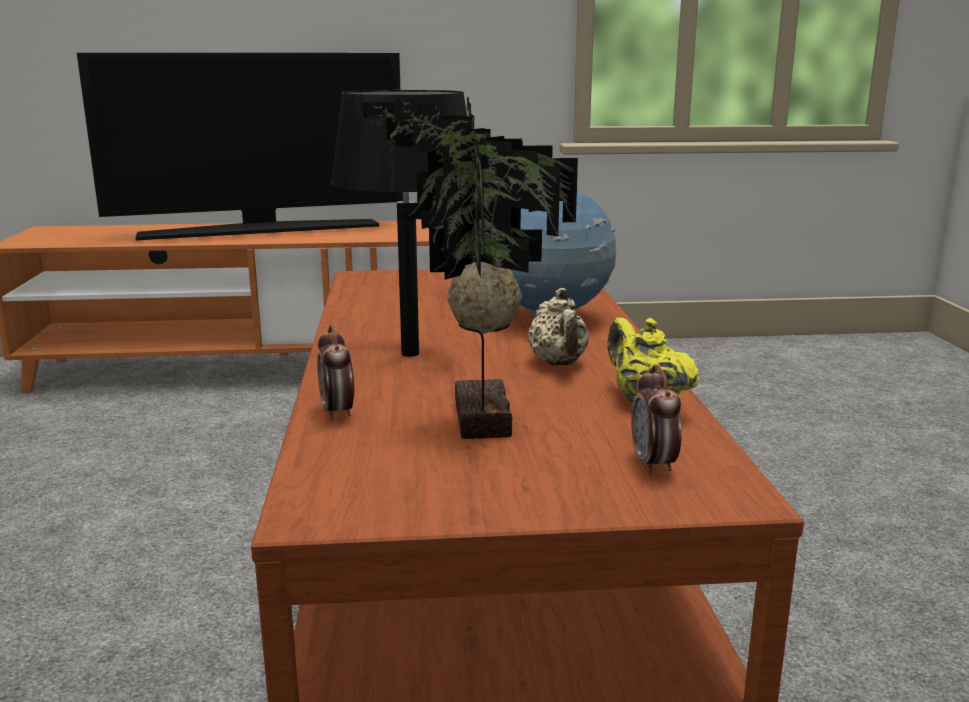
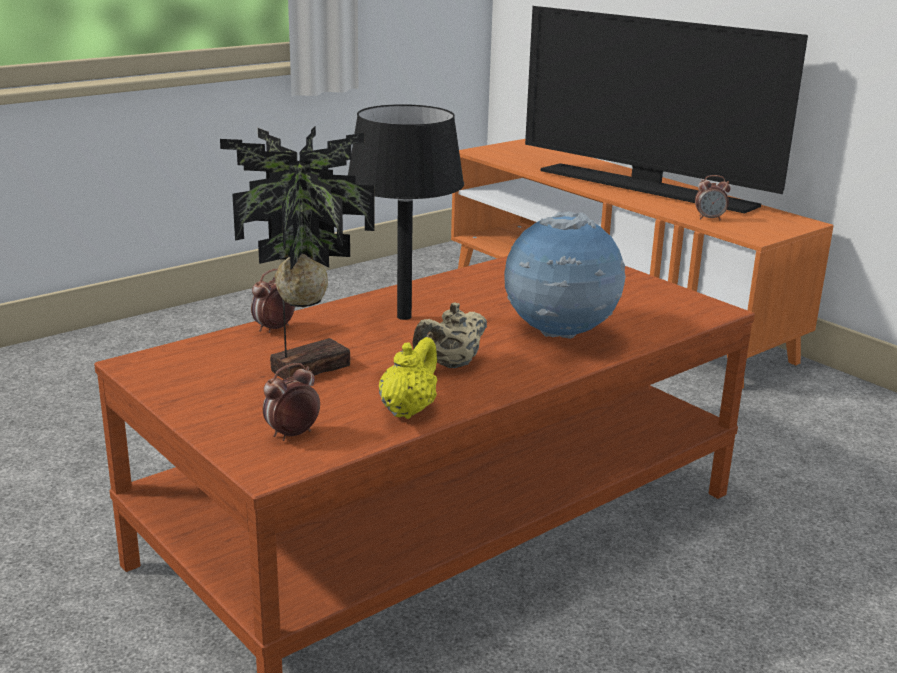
camera: 55 degrees right, 5 degrees up
none -> alarm clock [695,175,731,220]

